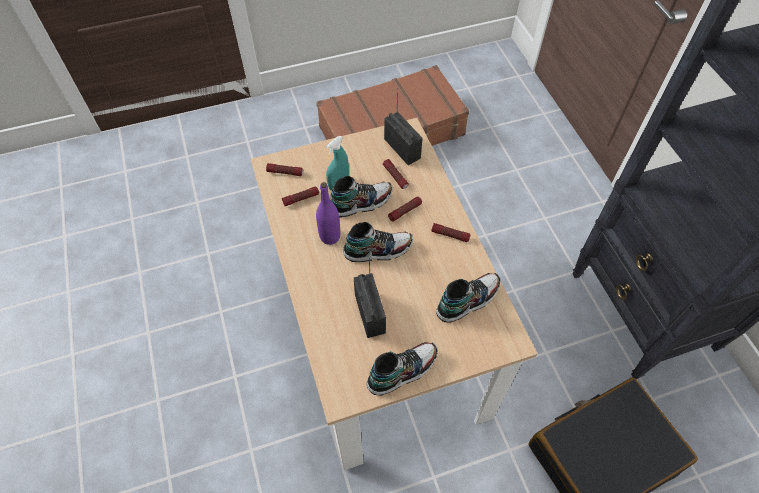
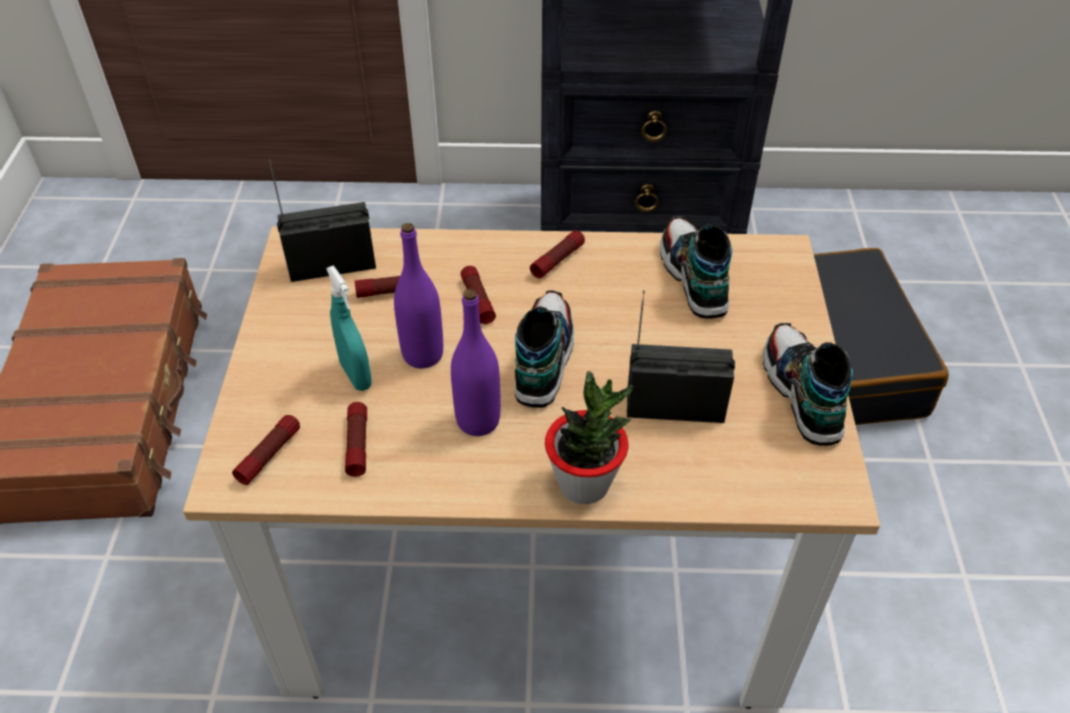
camera: 70 degrees left, 10 degrees down
shoe [330,176,393,217] -> purple bottle [394,223,443,368]
none -> potted plant [545,371,633,504]

